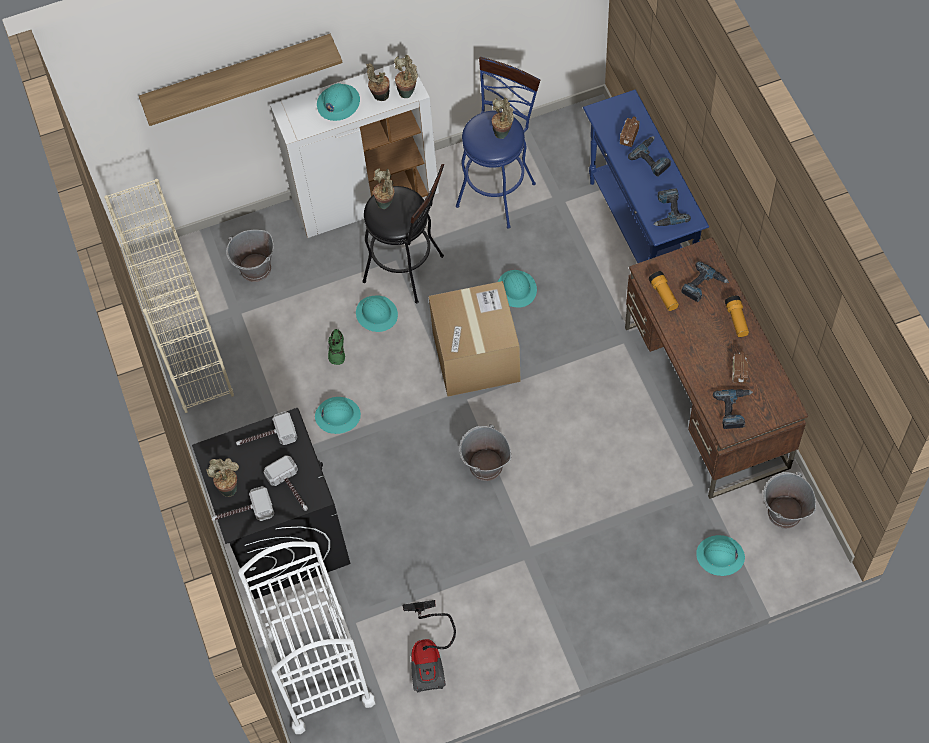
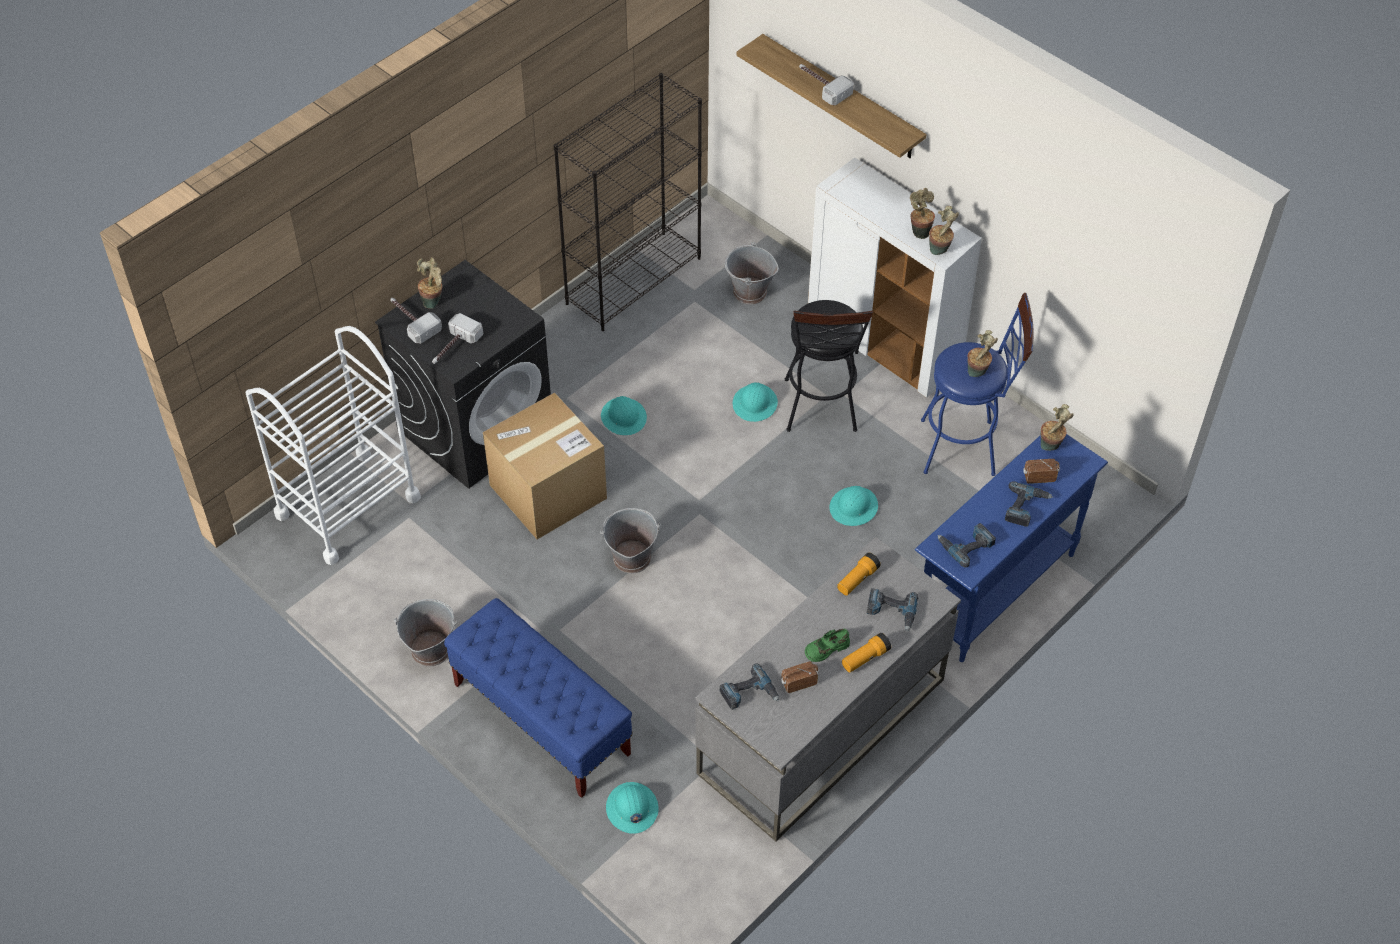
camera: 60 degrees right, 10 degrees down
beige bookcase [104,179,234,413] -> black bookcase [554,73,702,331]
hammer [236,411,297,445] -> hammer moved to [799,64,854,106]
turquoise hard hat [317,83,360,121] -> none
green shoe [328,329,345,365] -> green shoe moved to [805,629,850,662]
potted plant [373,168,395,209] -> potted plant moved to [1041,404,1074,451]
vacuum cleaner [403,600,456,692] -> none
cardboard box [429,281,521,397] -> cardboard box moved to [483,392,607,539]
brown desk [625,237,808,499] -> grey desk [695,537,961,842]
grey bucket [763,472,816,529] -> grey bucket moved to [394,599,458,667]
none -> blue bench [444,598,633,798]

